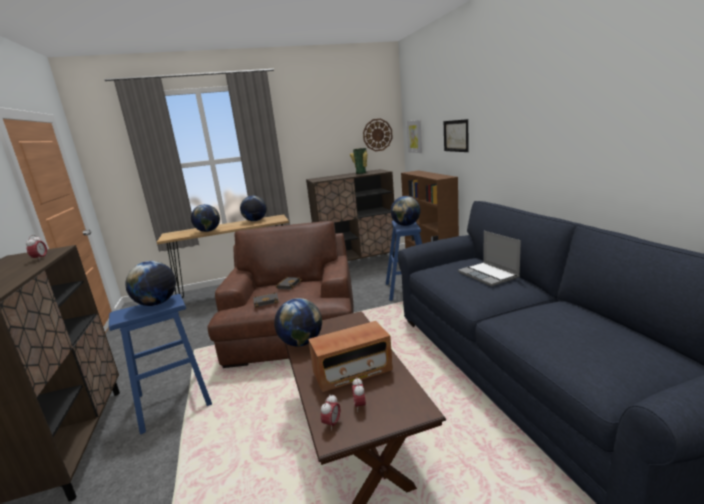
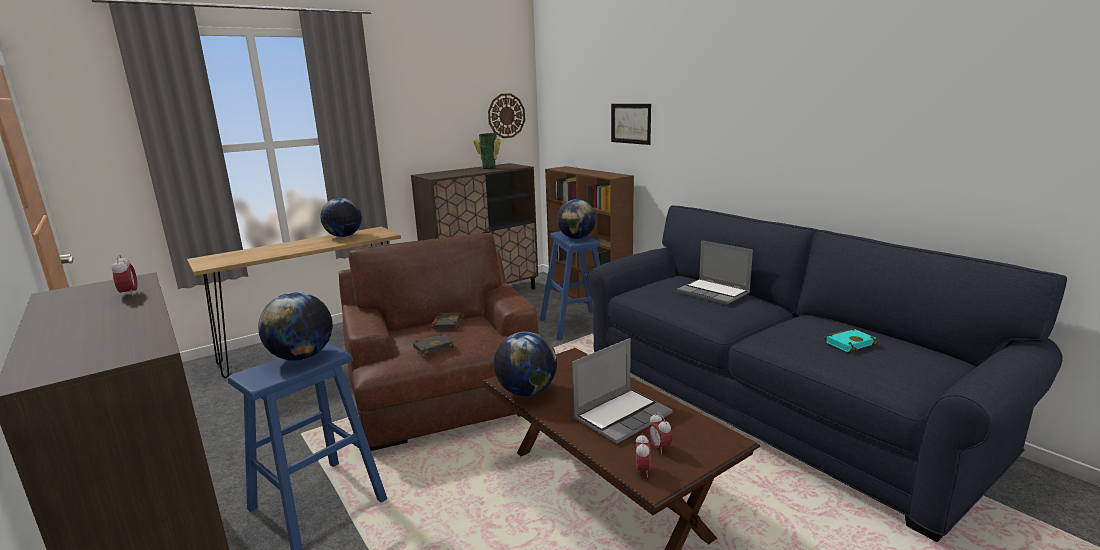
camera: 20 degrees left, 0 degrees up
globe [191,204,220,232] -> none
radio [308,321,393,392] -> laptop [572,338,673,444]
picture [407,120,422,153] -> none
none -> turquoise book [824,328,879,353]

